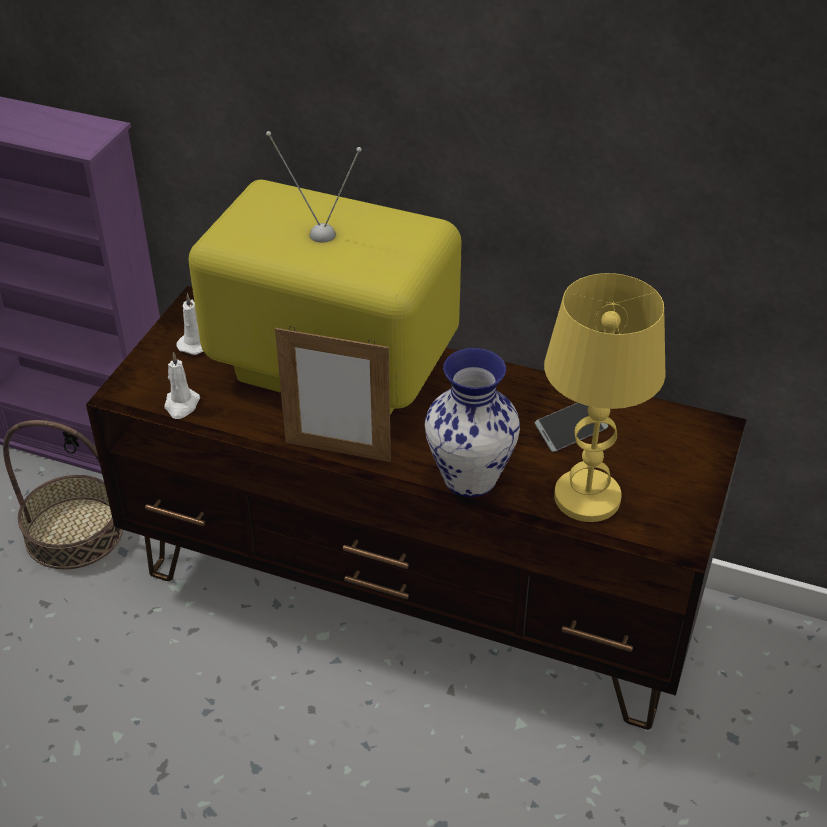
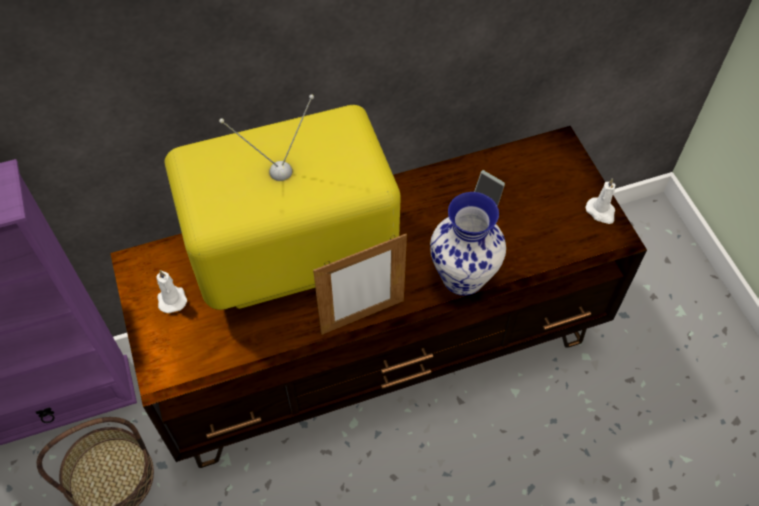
camera: 40 degrees left, 15 degrees up
white candle [165,352,200,419] -> white candle moved to [586,178,616,224]
yellow table lamp [544,273,666,522] -> none

